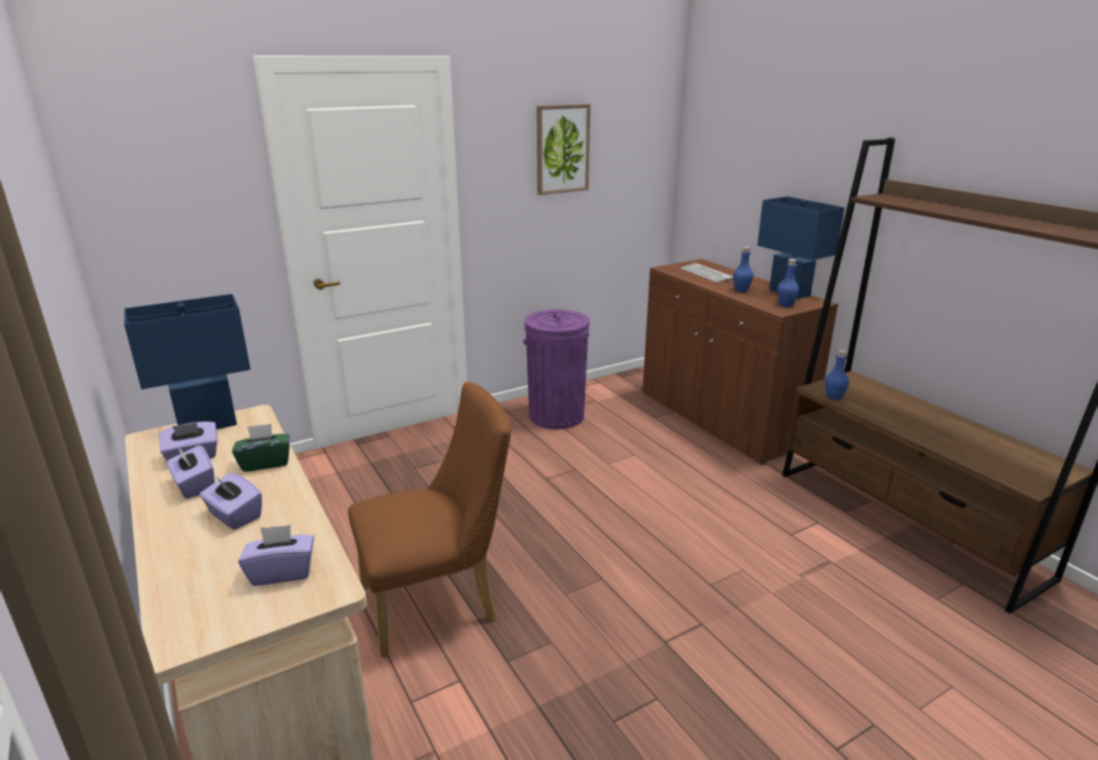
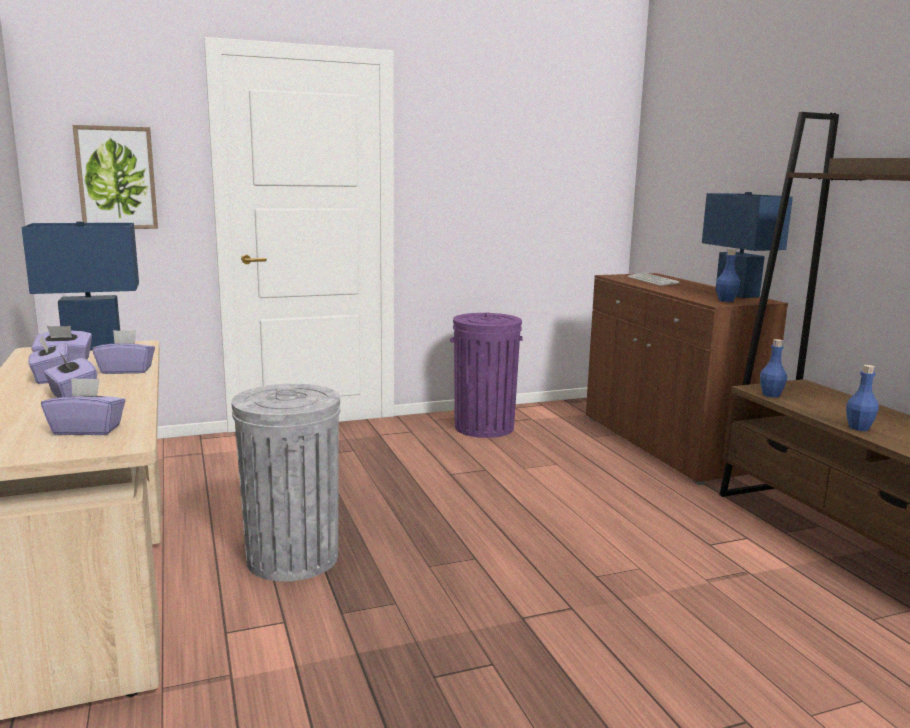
camera: 10 degrees right, 10 degrees down
green tissue box [232,423,290,472] -> purple tissue box [92,330,155,374]
brown chair [348,382,512,658] -> grey trash can [231,384,340,582]
picture [537,104,590,195] -> picture moved to [73,125,158,229]
blue bottle [733,247,753,292] -> blue bottle moved to [846,365,879,431]

